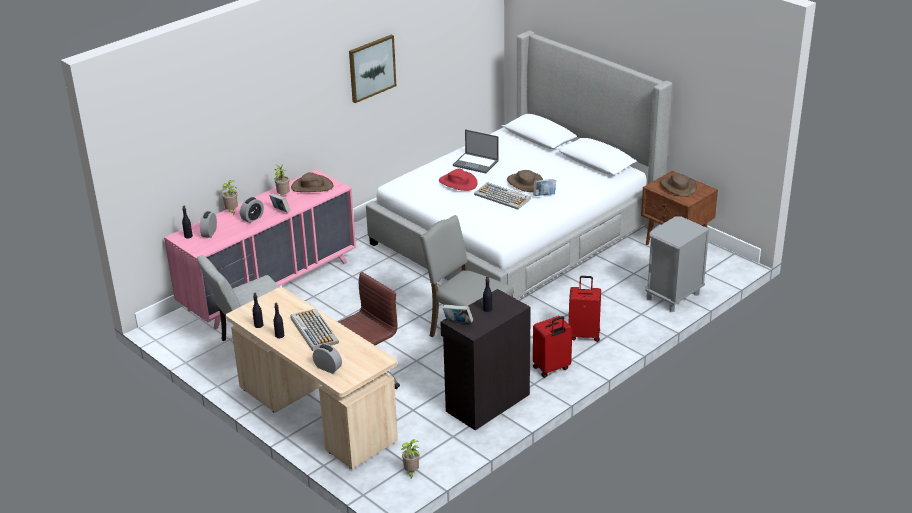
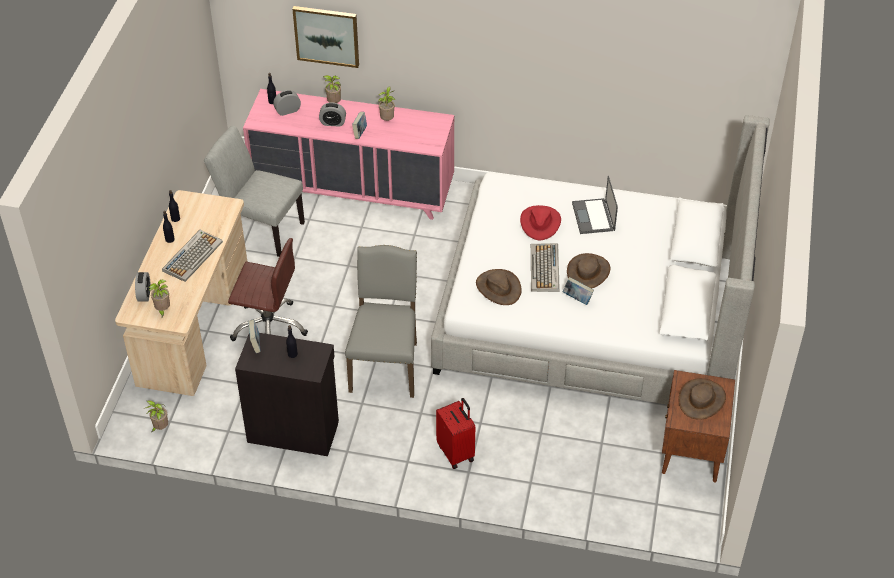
camera: 55 degrees right, 15 degrees up
brown hat [291,172,333,192] -> brown hat moved to [476,269,522,305]
picture [349,35,396,103] -> picture moved to [293,6,359,68]
red suitcase [533,316,572,378] -> none
grey nightstand [645,217,710,312] -> none
none -> potted plant [149,280,170,317]

